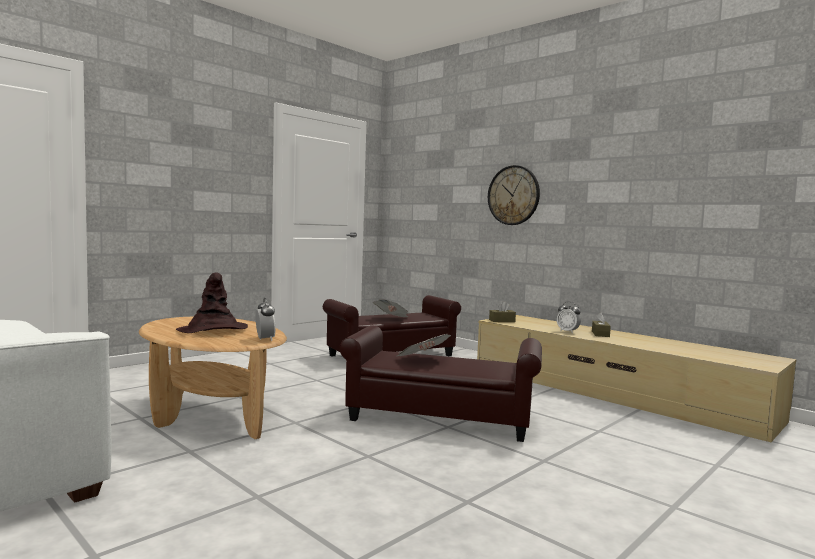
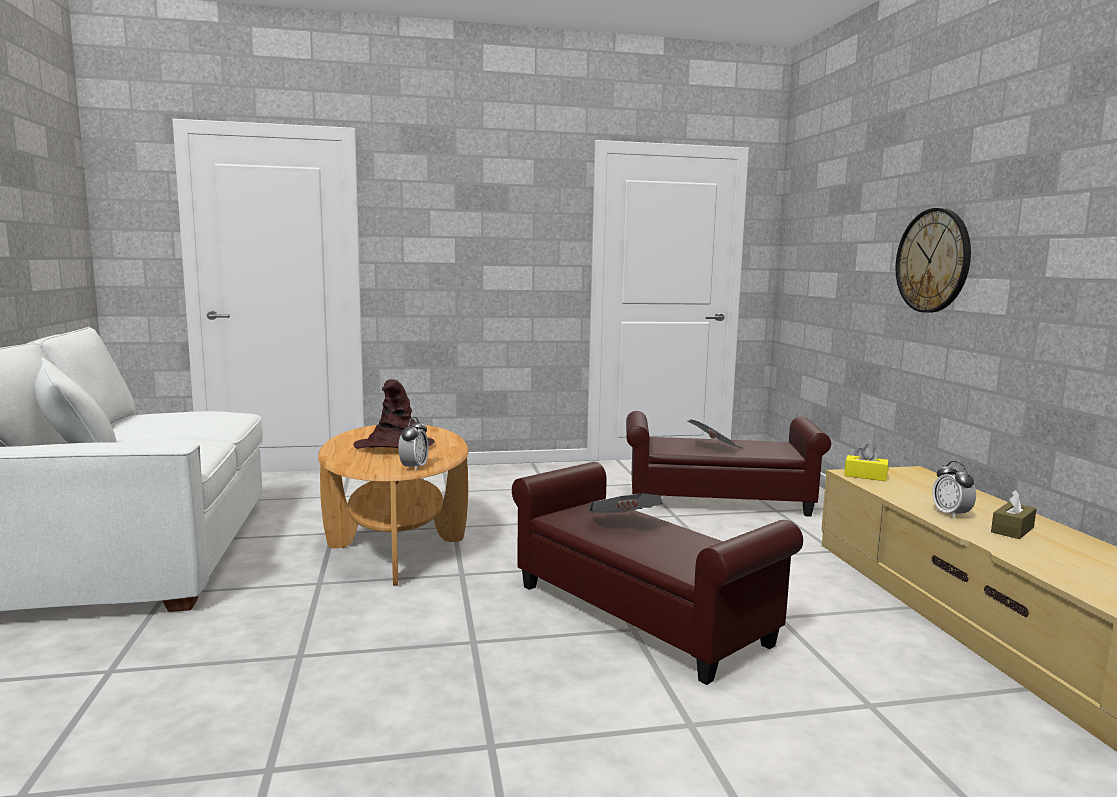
camera: 35 degrees right, 5 degrees up
brown tissue box [489,301,516,322] -> yellow tissue box [844,444,889,481]

